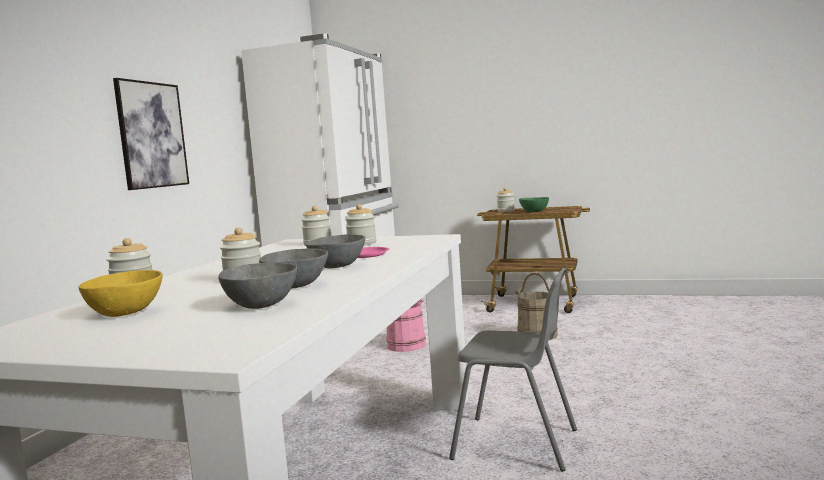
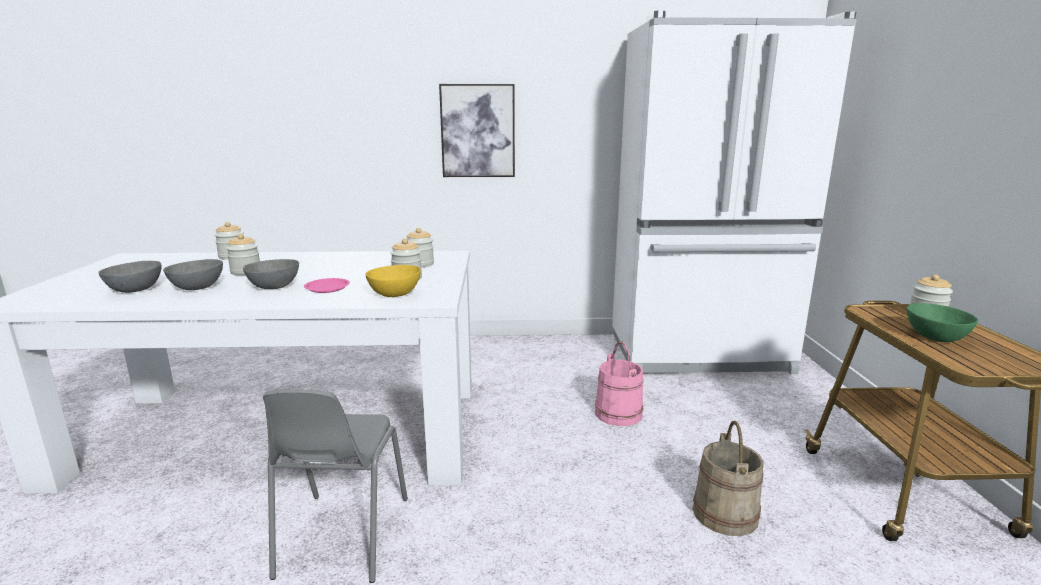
camera: 70 degrees right, 10 degrees up
yellow bowl [78,270,163,317] -> yellow bowl moved to [365,265,421,297]

